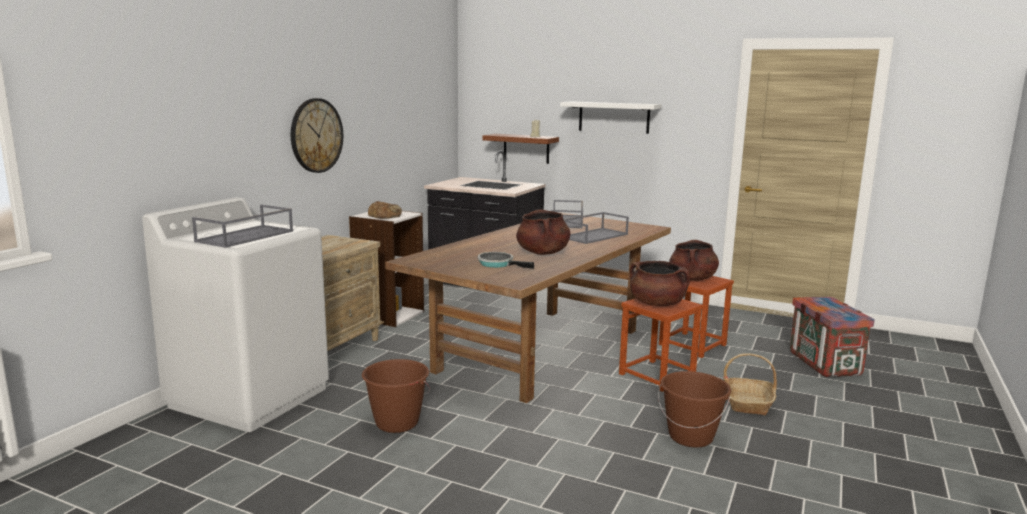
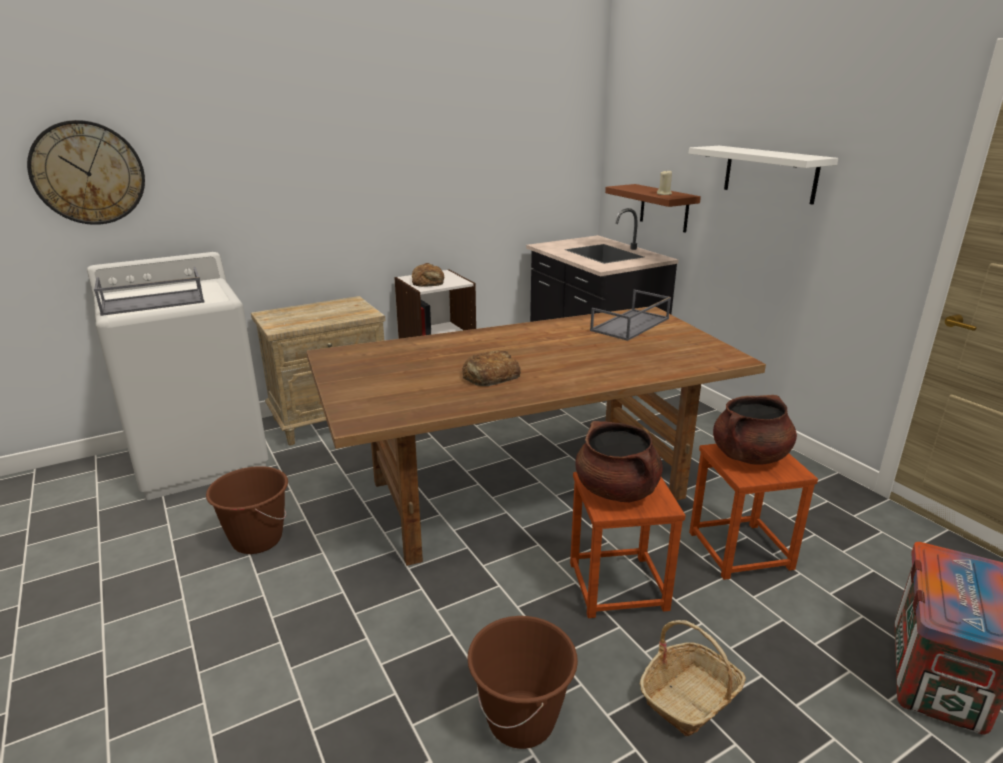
camera: 35 degrees right, 10 degrees up
wall clock [291,98,343,173] -> wall clock moved to [27,120,145,225]
frying pan [478,252,534,269] -> none
brown cooking pot [516,209,570,255] -> bread [462,351,521,386]
grey tray [564,212,629,244] -> none

